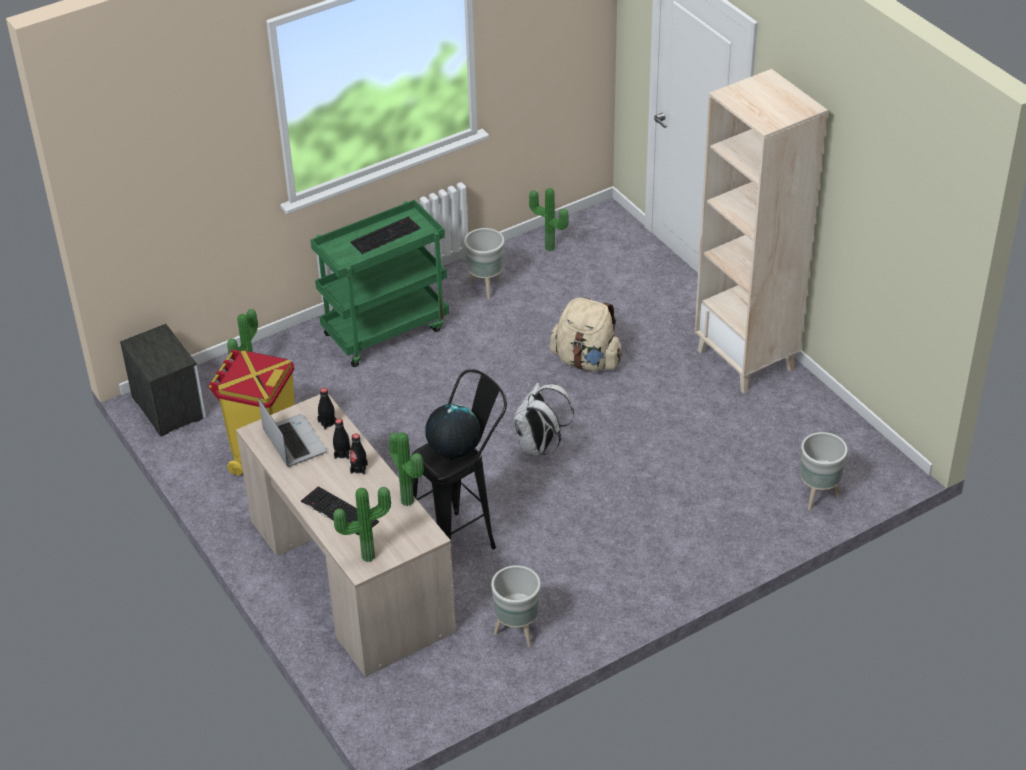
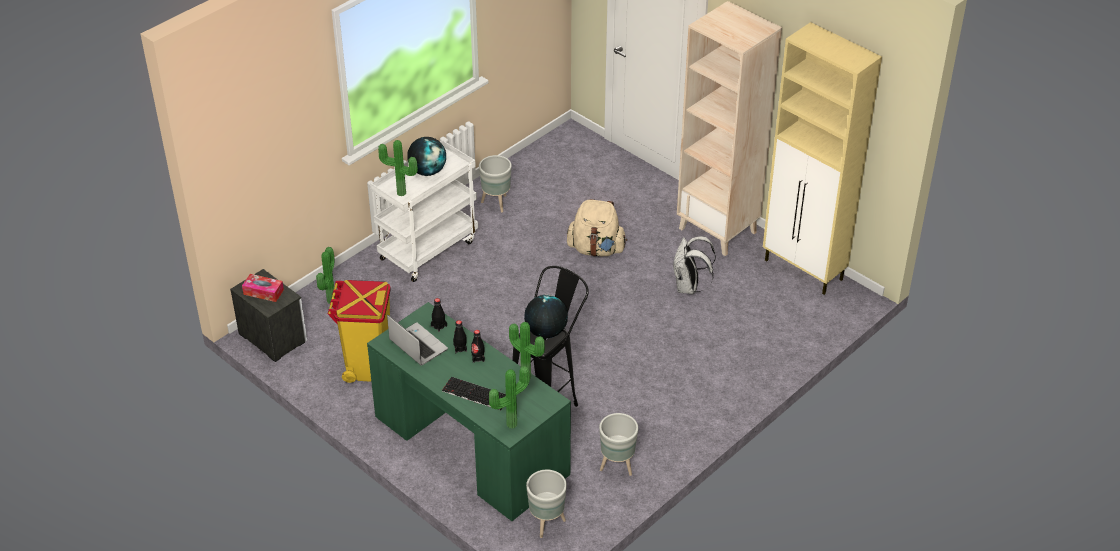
camera: 15 degrees left, 0 degrees up
beige desk [236,394,456,677] -> green desk [367,302,571,521]
green cart [311,200,449,367] -> white cart [370,140,478,282]
keyboard [350,216,421,254] -> globe [407,137,446,176]
white backpack [514,383,574,457] -> white backpack moved to [672,236,716,294]
potted plant [529,188,569,251] -> potted plant moved to [378,140,418,196]
grey planter [801,432,848,510] -> grey planter moved to [526,469,567,538]
none -> tissue box [242,274,284,302]
none -> beige cabinet [763,22,882,295]

